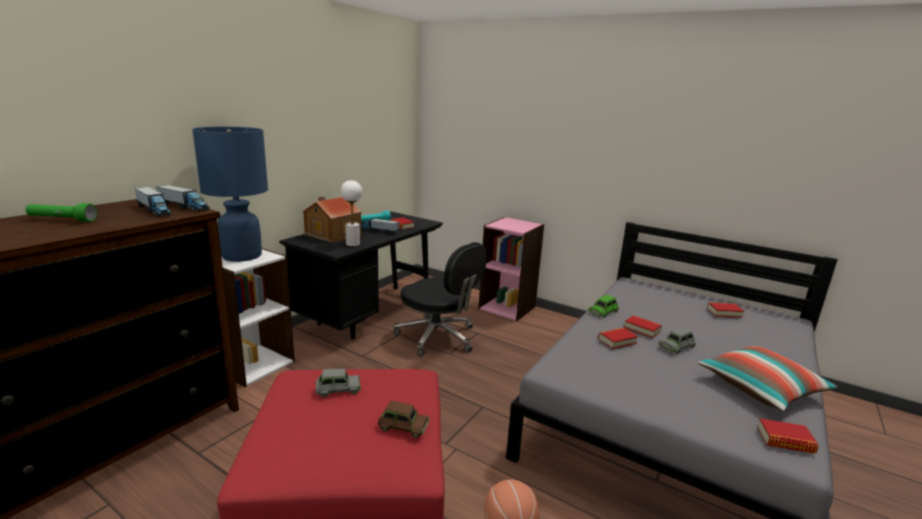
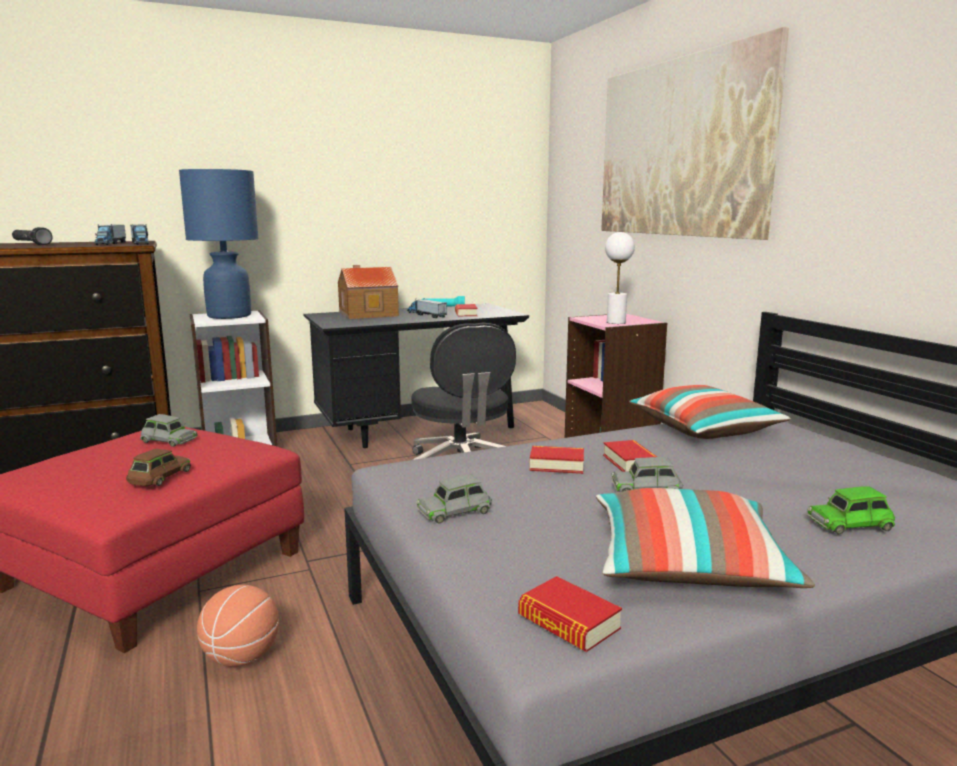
camera: 35 degrees right, 5 degrees down
green flashlight [26,203,97,222] -> black flashlight [12,227,53,245]
white table lamp [341,180,362,246] -> white table lamp moved to [605,232,635,324]
brown toy car [378,401,430,438] -> brown toy car turned 120 degrees counterclockwise [126,449,191,486]
green toy car [588,295,619,318] -> green toy car moved to [807,486,895,534]
book [707,302,744,318] -> none
none -> grey toy car [416,474,492,524]
none -> picture [601,27,789,240]
none -> pillow [629,385,791,439]

